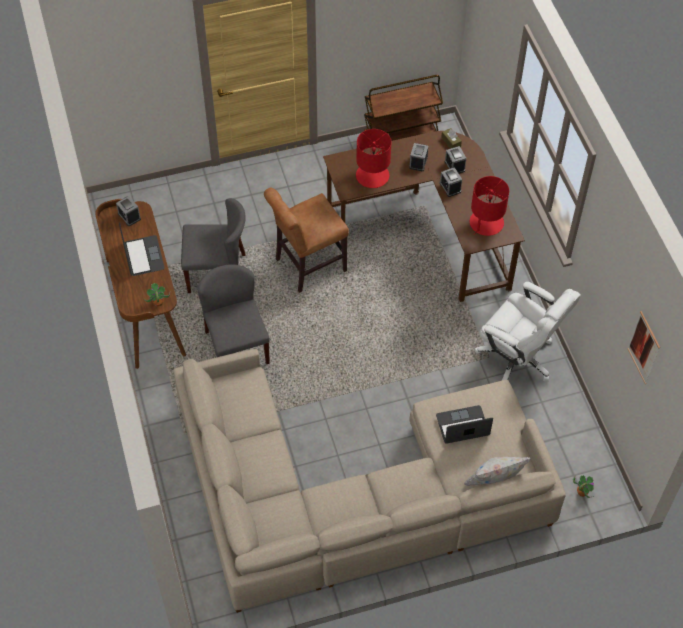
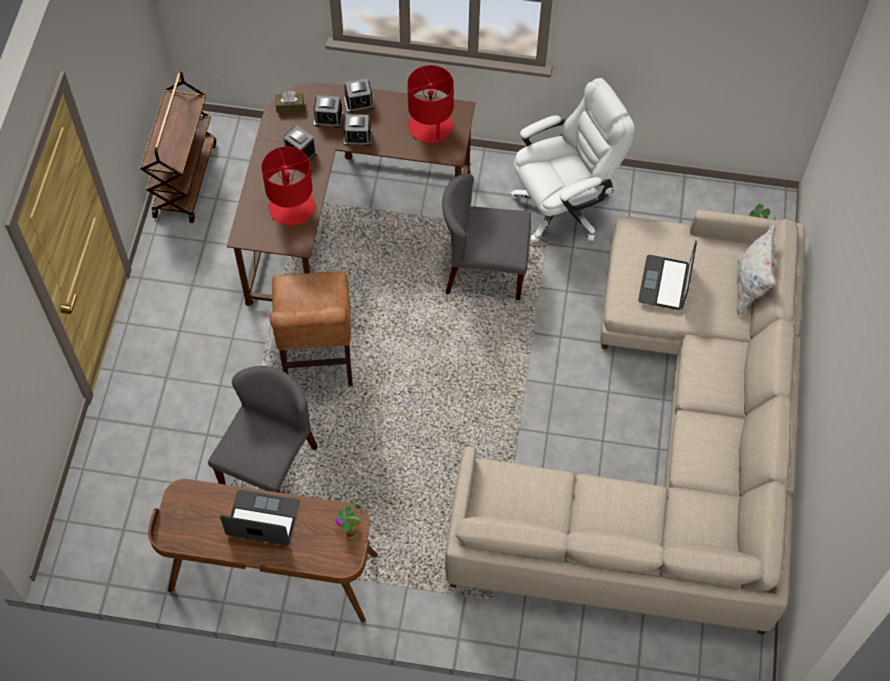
camera: 65 degrees left, 5 degrees up
alarm clock [116,196,141,226] -> alarm clock moved to [344,79,374,113]
grey chair [198,264,270,364] -> grey chair moved to [442,173,531,300]
picture [627,311,660,384] -> none

